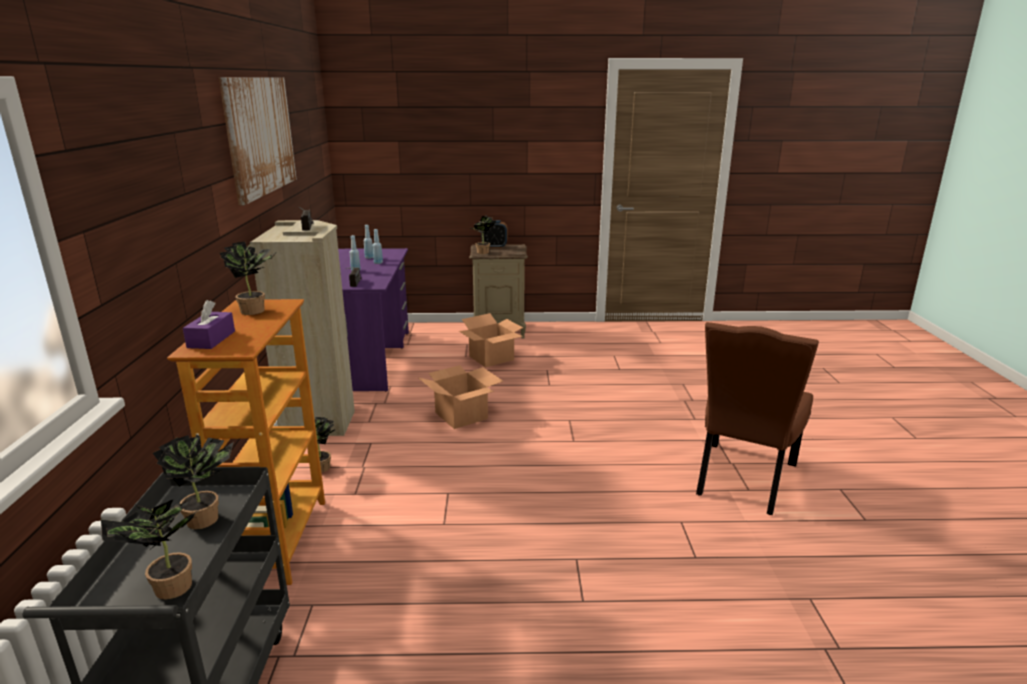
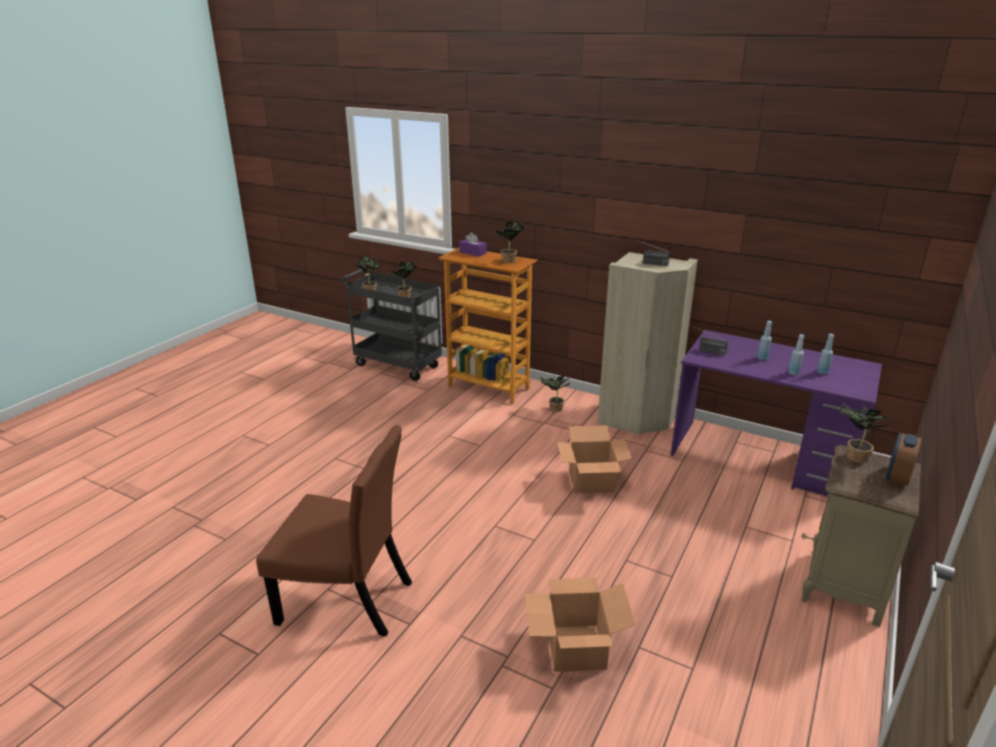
camera: 120 degrees right, 5 degrees up
picture [219,77,297,205] -> none
cardboard box [459,313,523,368] -> cardboard box moved to [525,578,635,672]
brown chair [696,322,819,515] -> brown chair turned 135 degrees clockwise [256,425,412,637]

